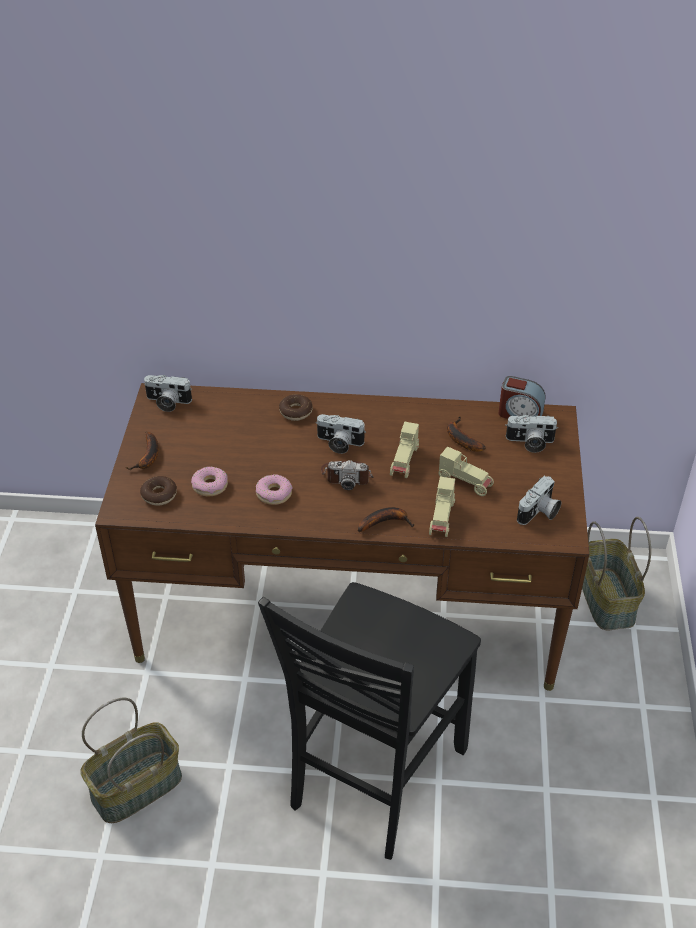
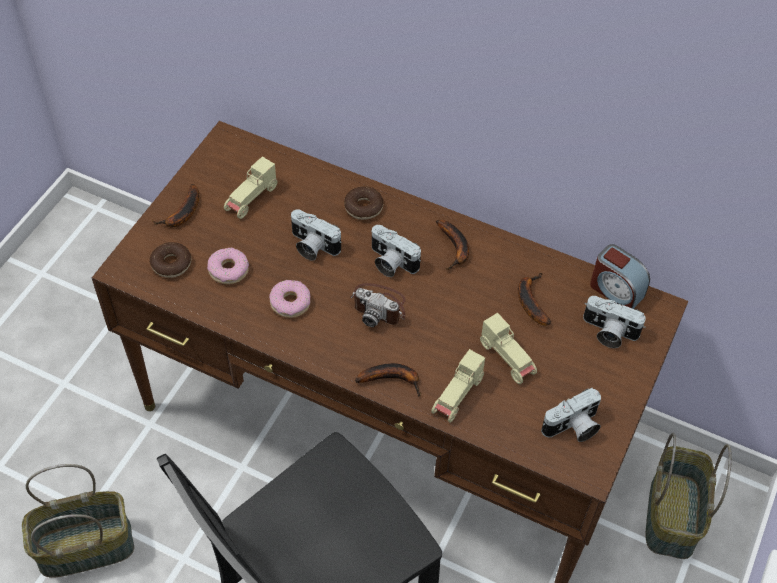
camera: 20 degrees right, 10 degrees up
camera [143,375,192,412] -> camera moved to [291,209,342,261]
beige toy car [390,422,419,478] -> beige toy car moved to [224,156,277,219]
none -> banana [436,220,469,270]

